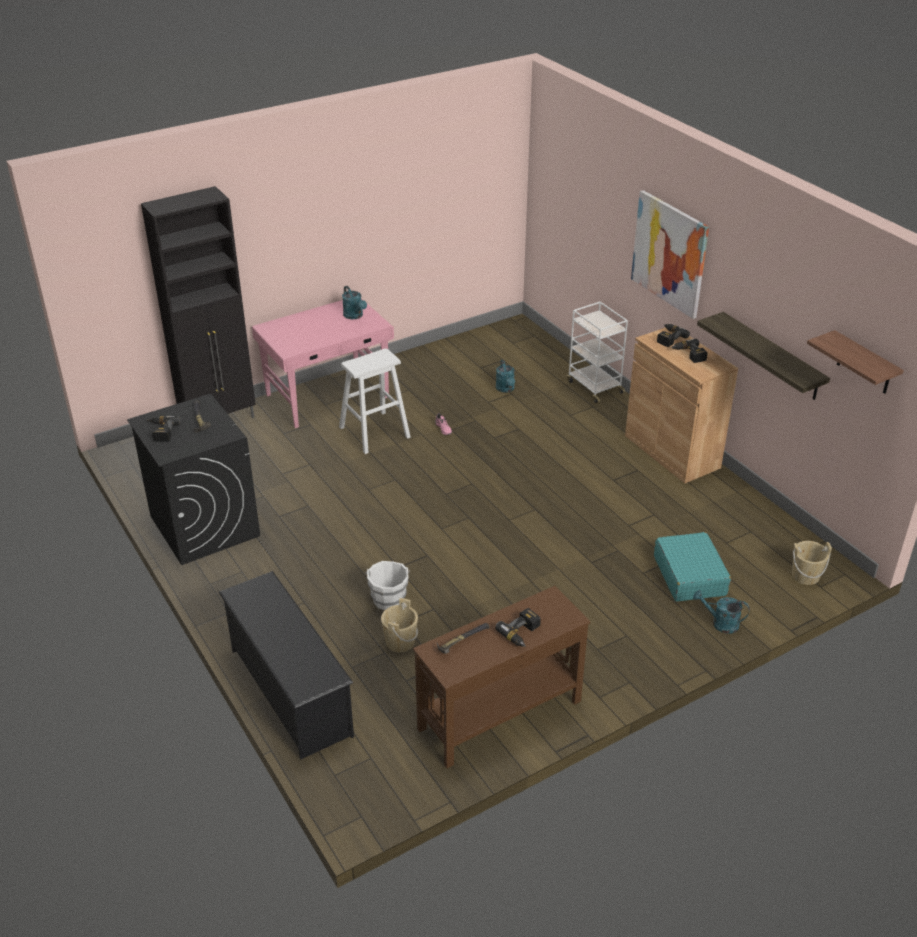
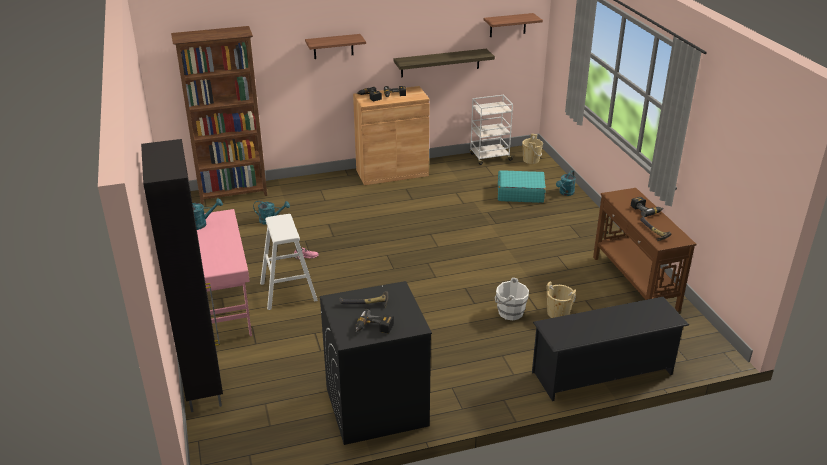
camera: 75 degrees left, 5 degrees down
white cart [567,302,628,403] -> white cart moved to [469,95,514,165]
picture [631,190,709,319] -> shelf [305,34,366,59]
none -> brown bookcase [171,26,267,205]

